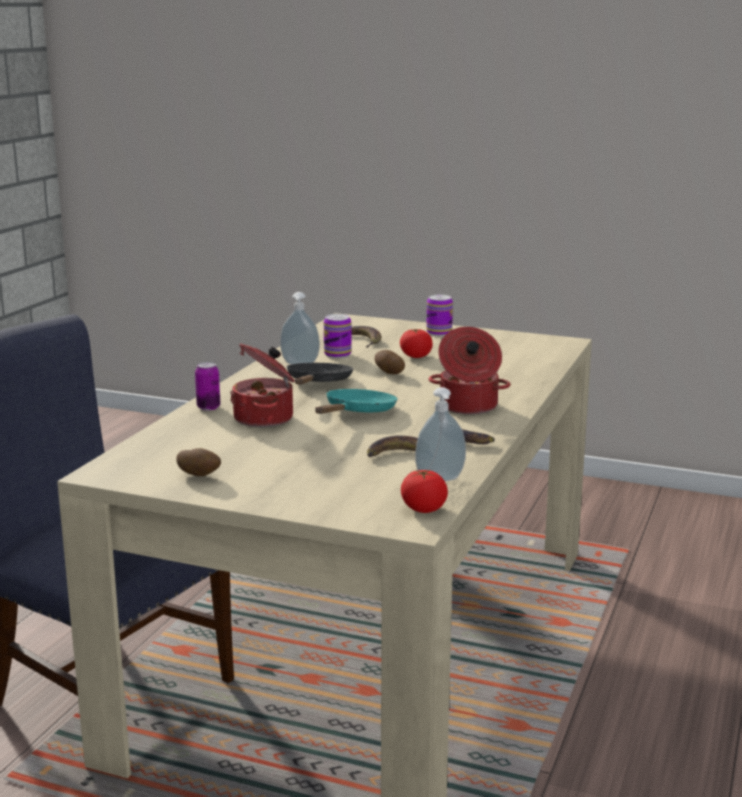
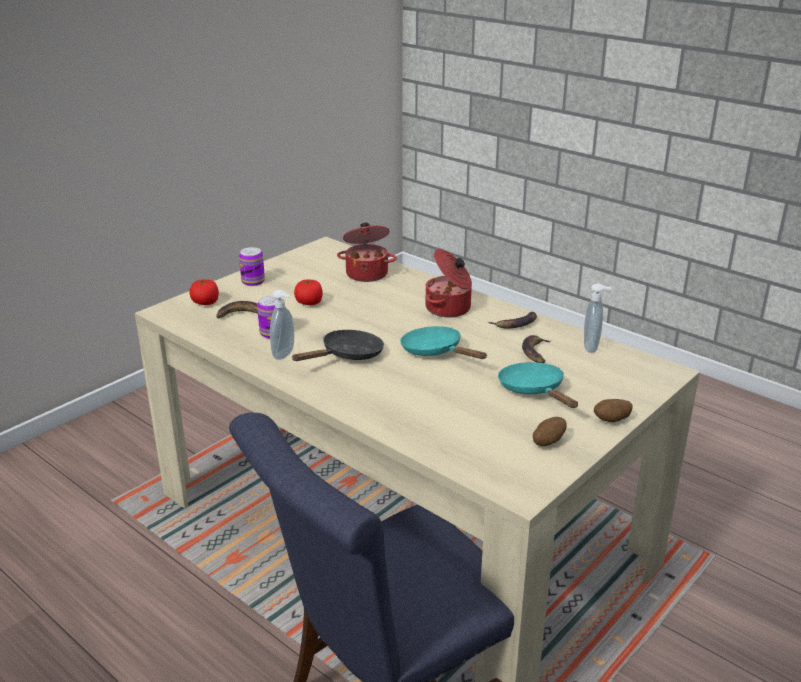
camera: 70 degrees left, 10 degrees up
can [195,362,220,411] -> none
cooking pot [230,343,295,427] -> cooking pot moved to [337,223,397,282]
black frying pan [287,363,353,385] -> black frying pan turned 105 degrees clockwise [291,330,384,361]
potato [375,350,405,374] -> potato moved to [594,399,633,422]
tomato [401,470,448,513] -> tomato moved to [189,279,219,305]
none -> turquoise frying pan [498,362,578,408]

